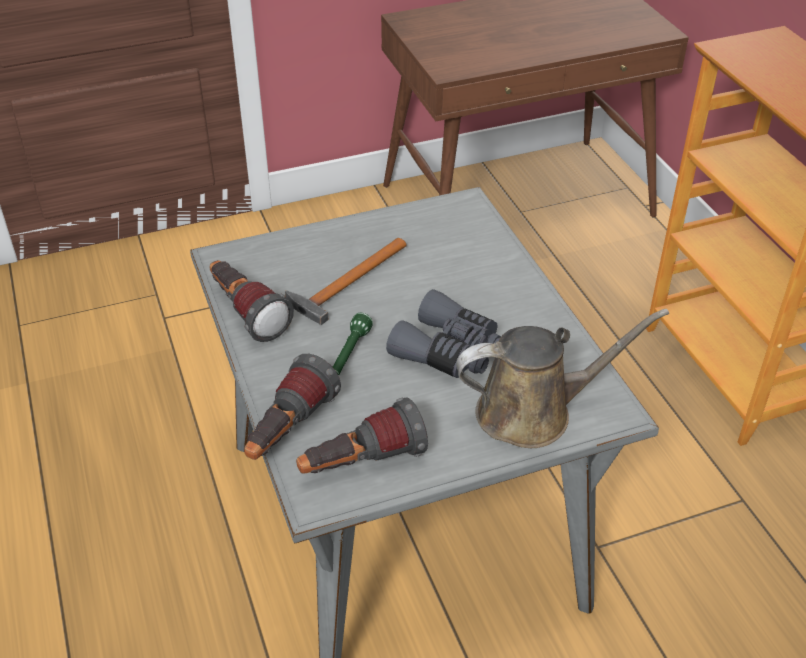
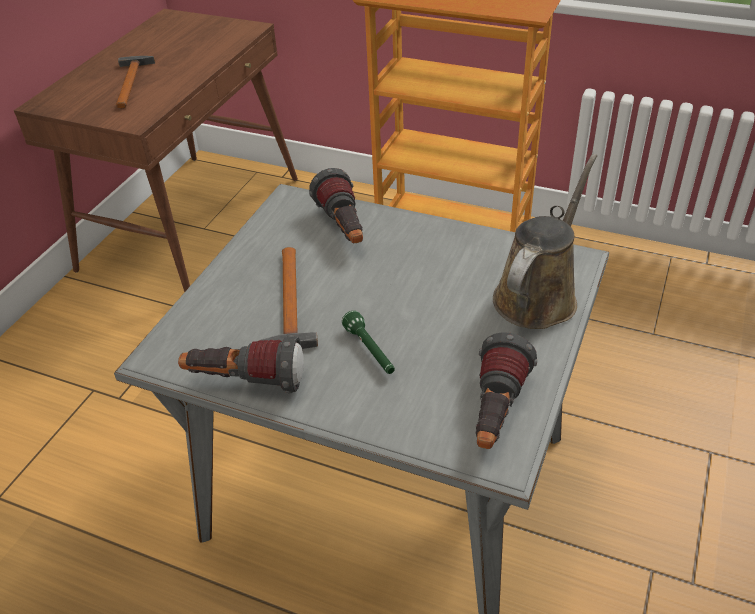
camera: 45 degrees left, 0 degrees up
flashlight [244,354,341,460] -> flashlight moved to [309,168,363,243]
grey binoculars [386,289,501,378] -> none
none -> hammer [116,56,155,108]

